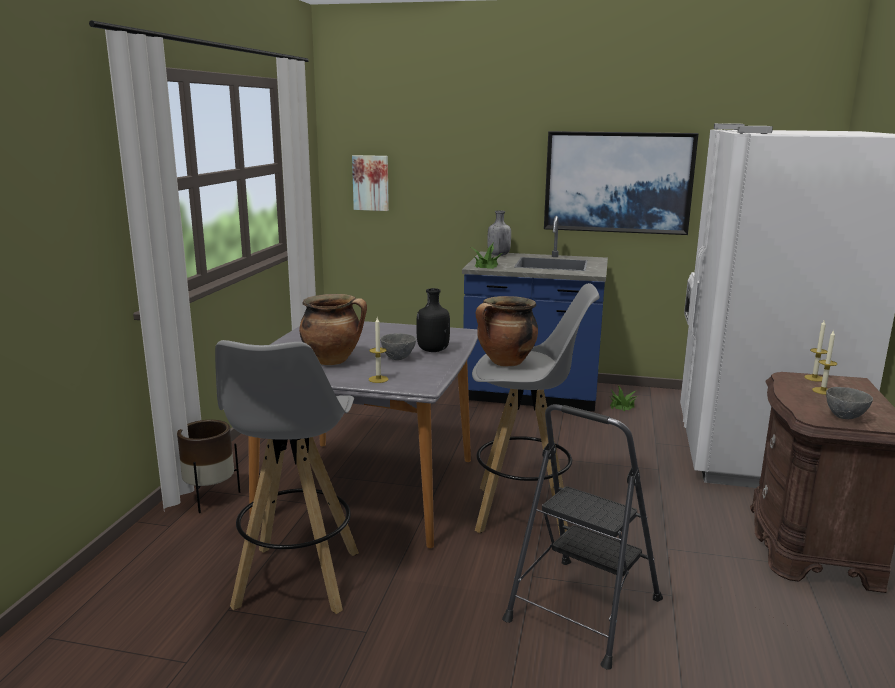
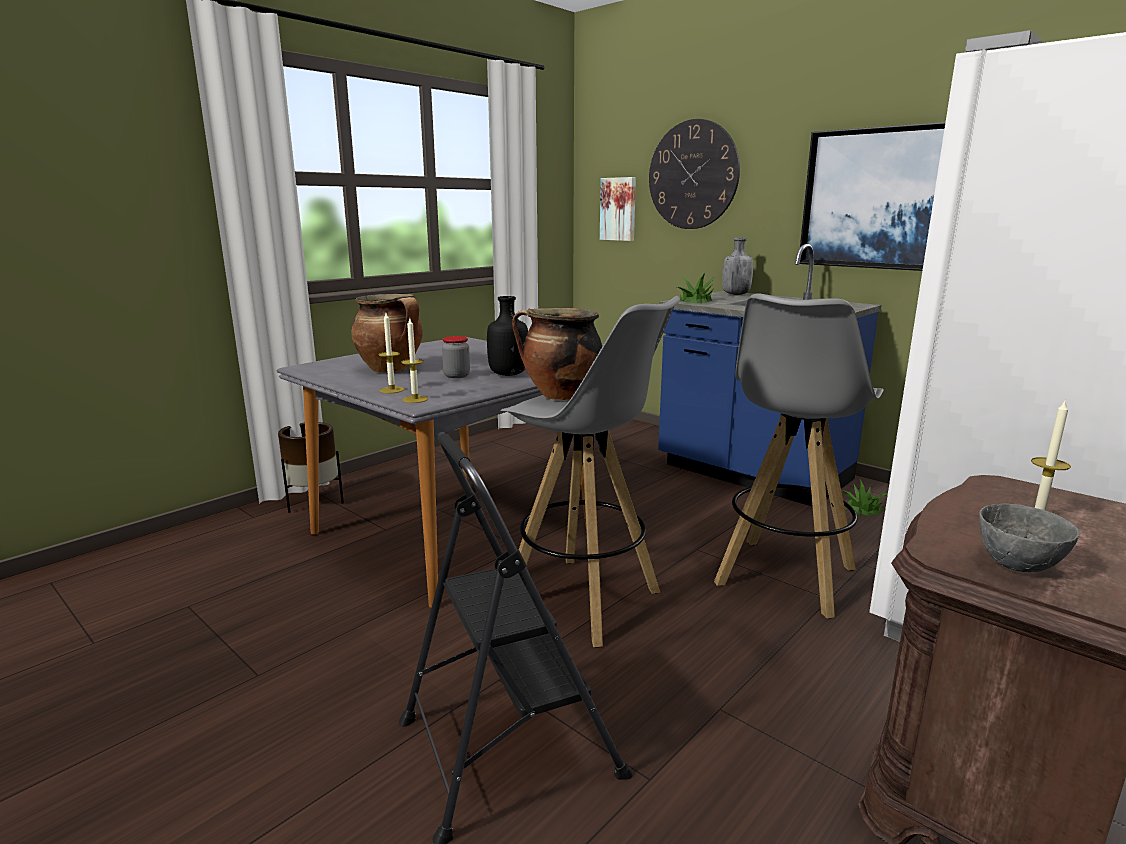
camera: 30 degrees right, 0 degrees up
grey stool [215,340,359,614] -> grey stool moved to [714,293,884,619]
grey bowl [380,333,417,360] -> jar [442,336,470,378]
candle [804,320,827,382] -> candle moved to [402,319,428,403]
none -> wall clock [649,119,740,229]

